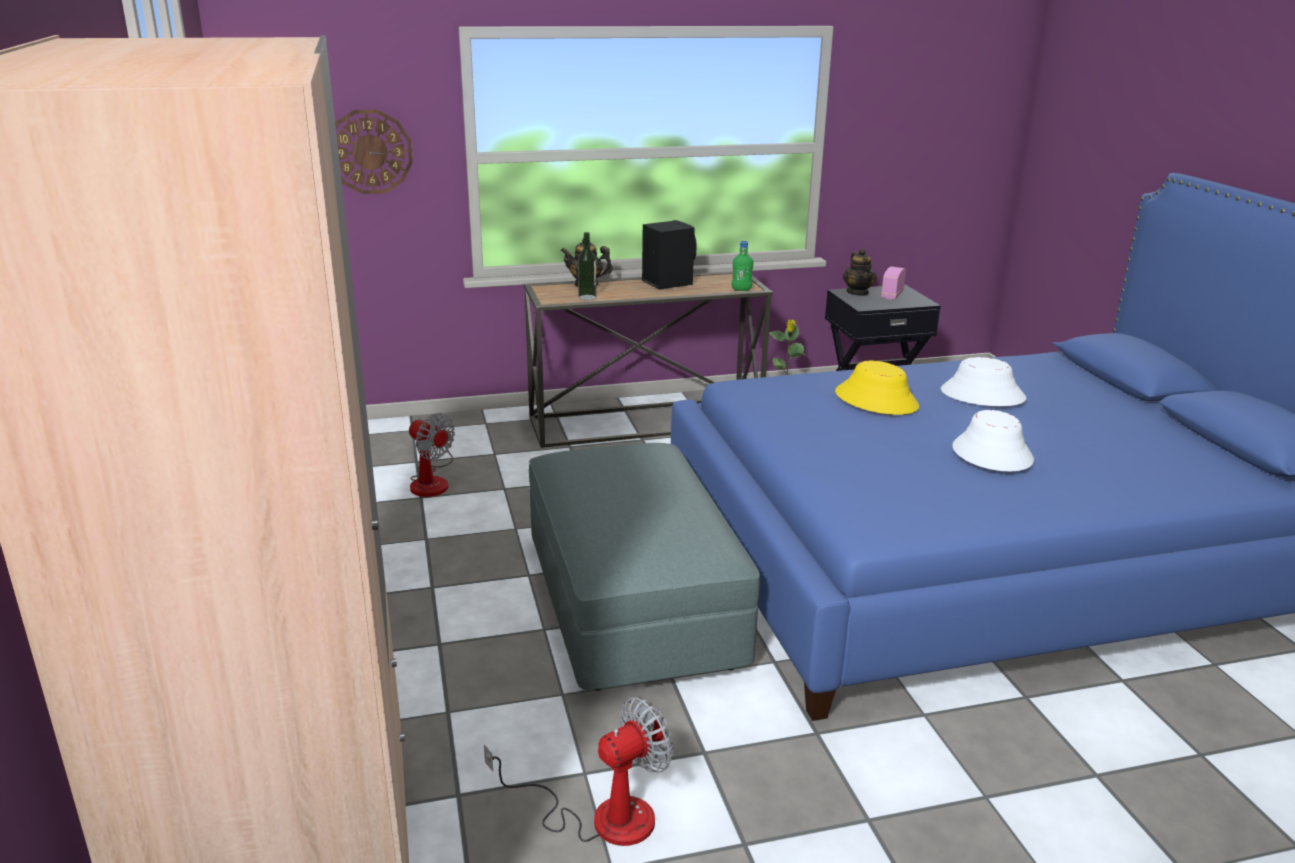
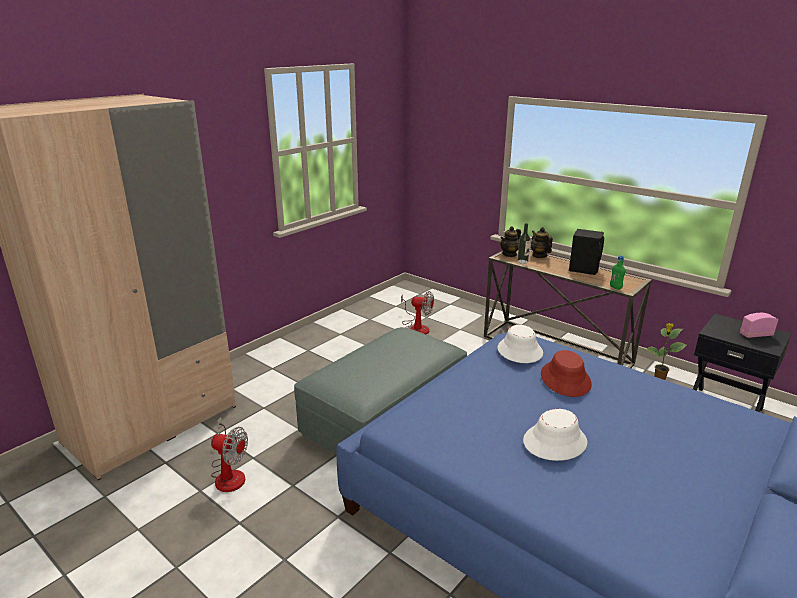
camera: 55 degrees right, 0 degrees up
wall clock [335,109,413,194] -> none
fan [409,413,455,497] -> fan turned 75 degrees counterclockwise [401,291,434,334]
yellow hat [835,361,919,415] -> red hat [541,350,592,397]
teapot [843,249,876,296] -> teapot moved to [500,226,521,257]
white hat [941,357,1027,406] -> white hat moved to [498,325,543,363]

